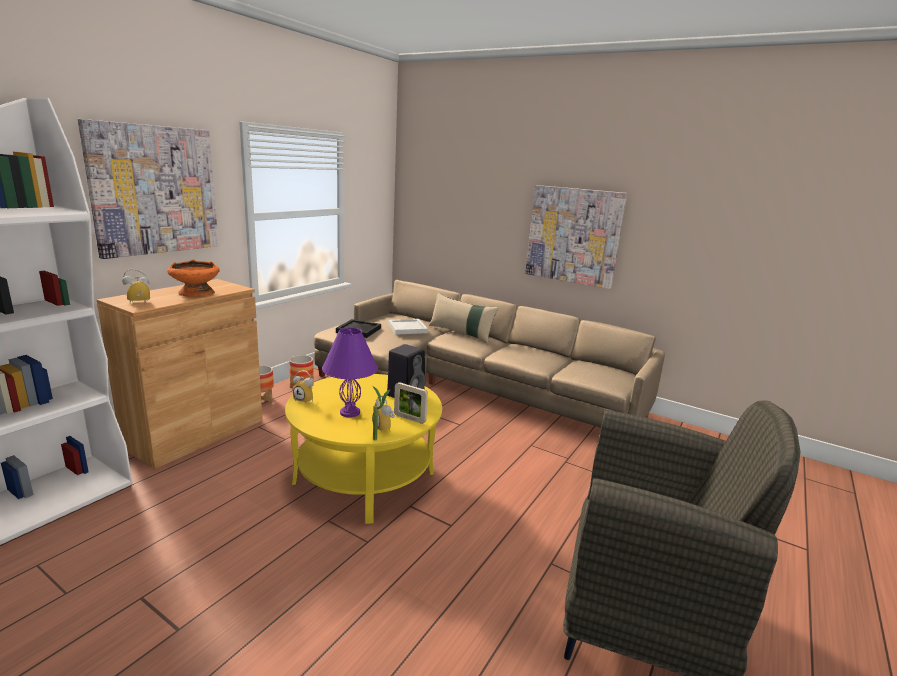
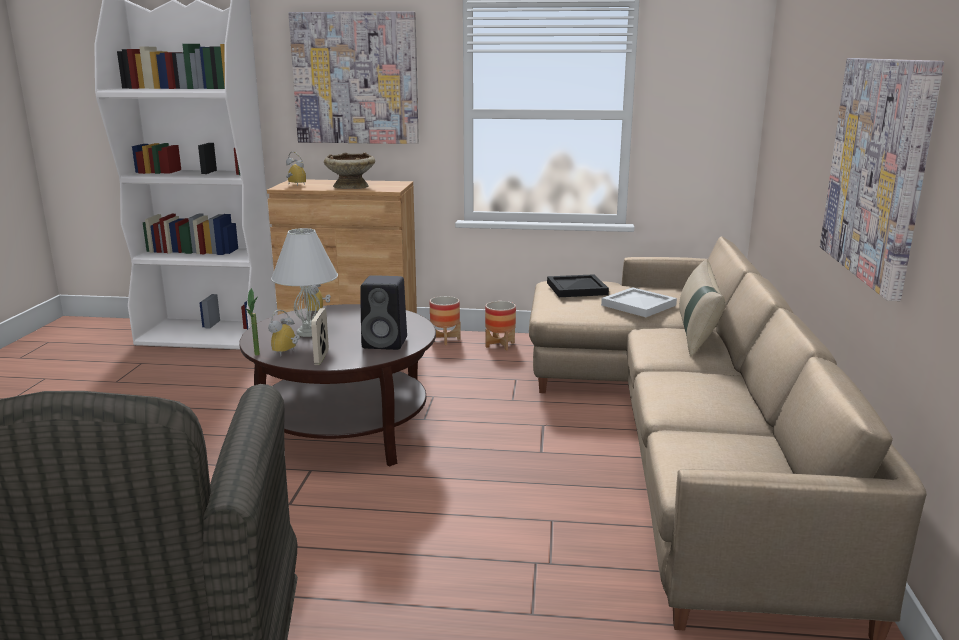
camera: 65 degrees right, 0 degrees up
orange bowl [167,259,220,297] -> beige bowl [324,152,375,189]
yellow coffee table [285,374,442,524] -> brown coffee table [239,304,436,467]
purple table lamp [322,328,378,417] -> white table lamp [271,228,338,337]

